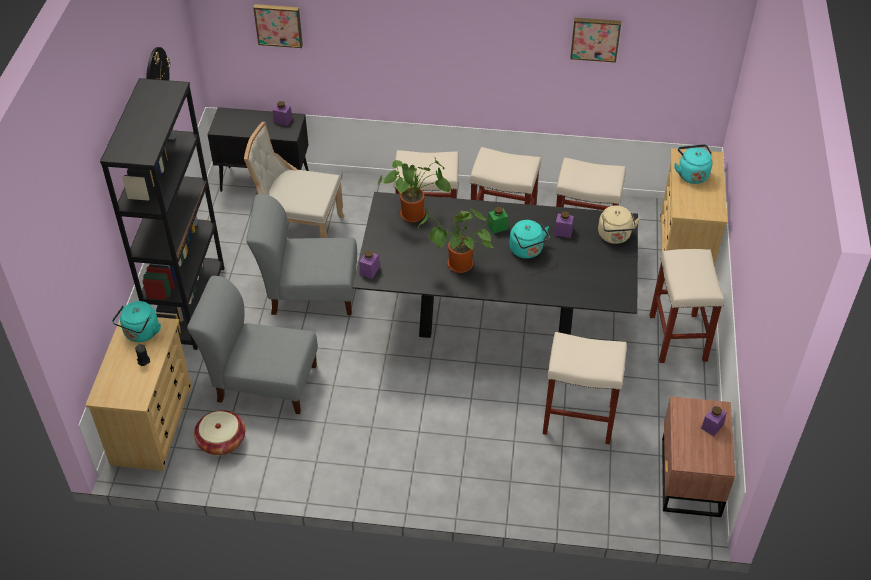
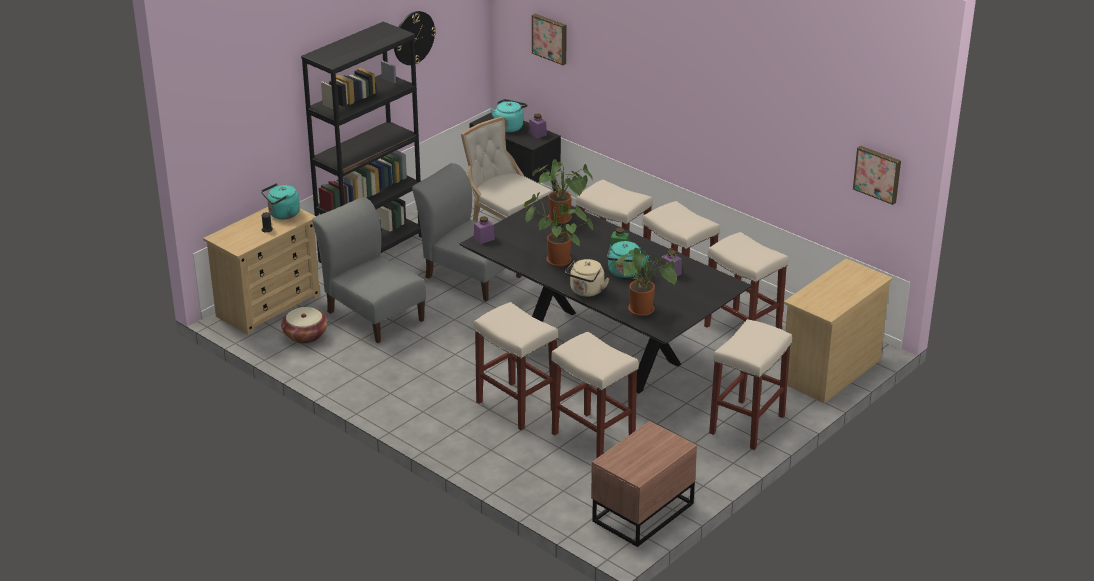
camera: 35 degrees right, 15 degrees down
picture [570,18,621,63] -> picture moved to [853,146,901,205]
beige kettle [598,205,641,244] -> beige kettle moved to [565,259,610,297]
turquoise kettle [674,144,712,184] -> turquoise kettle moved to [490,99,527,132]
purple jar [701,406,726,436] -> none
none -> beige stool [474,302,558,430]
none -> potted plant [608,248,679,316]

